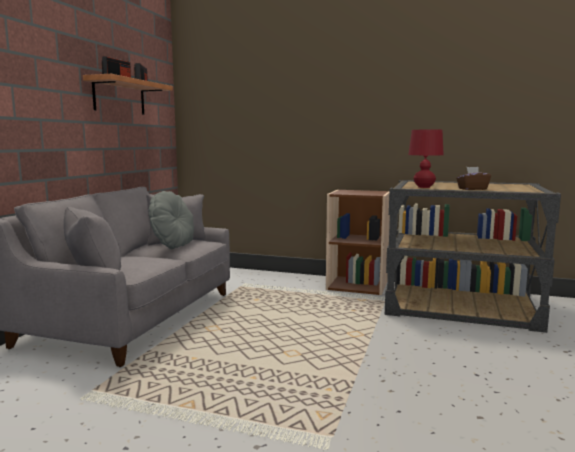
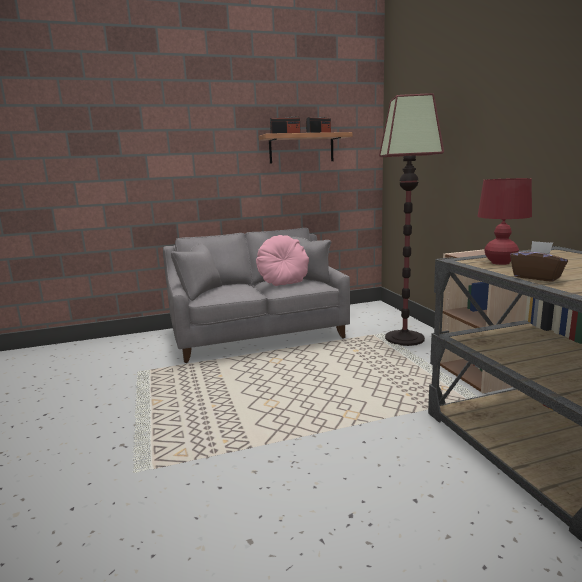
camera: 55 degrees right, 5 degrees up
grey pillow [149,191,194,249] -> pink pillow [256,235,309,286]
none -> floor lamp [379,93,444,346]

